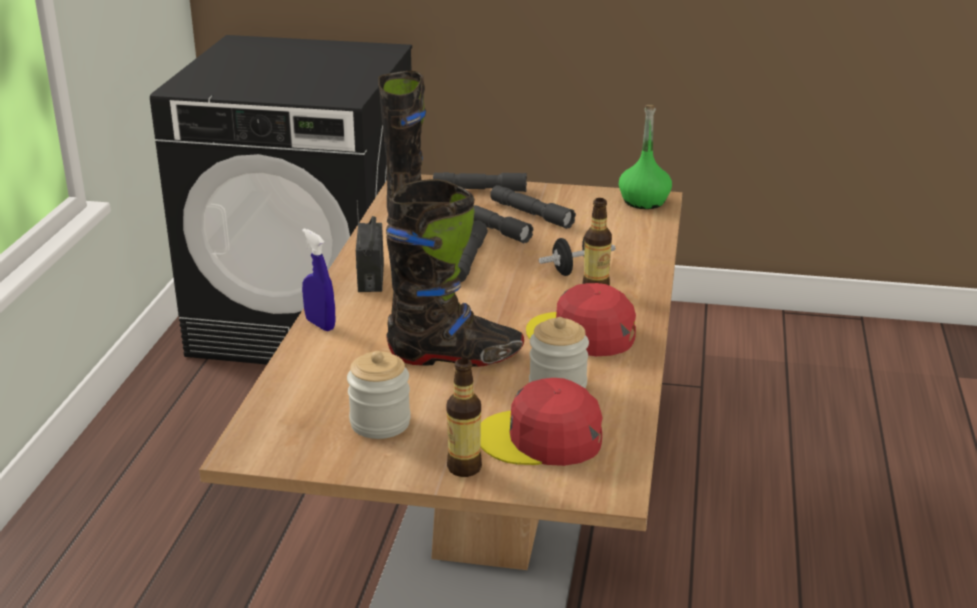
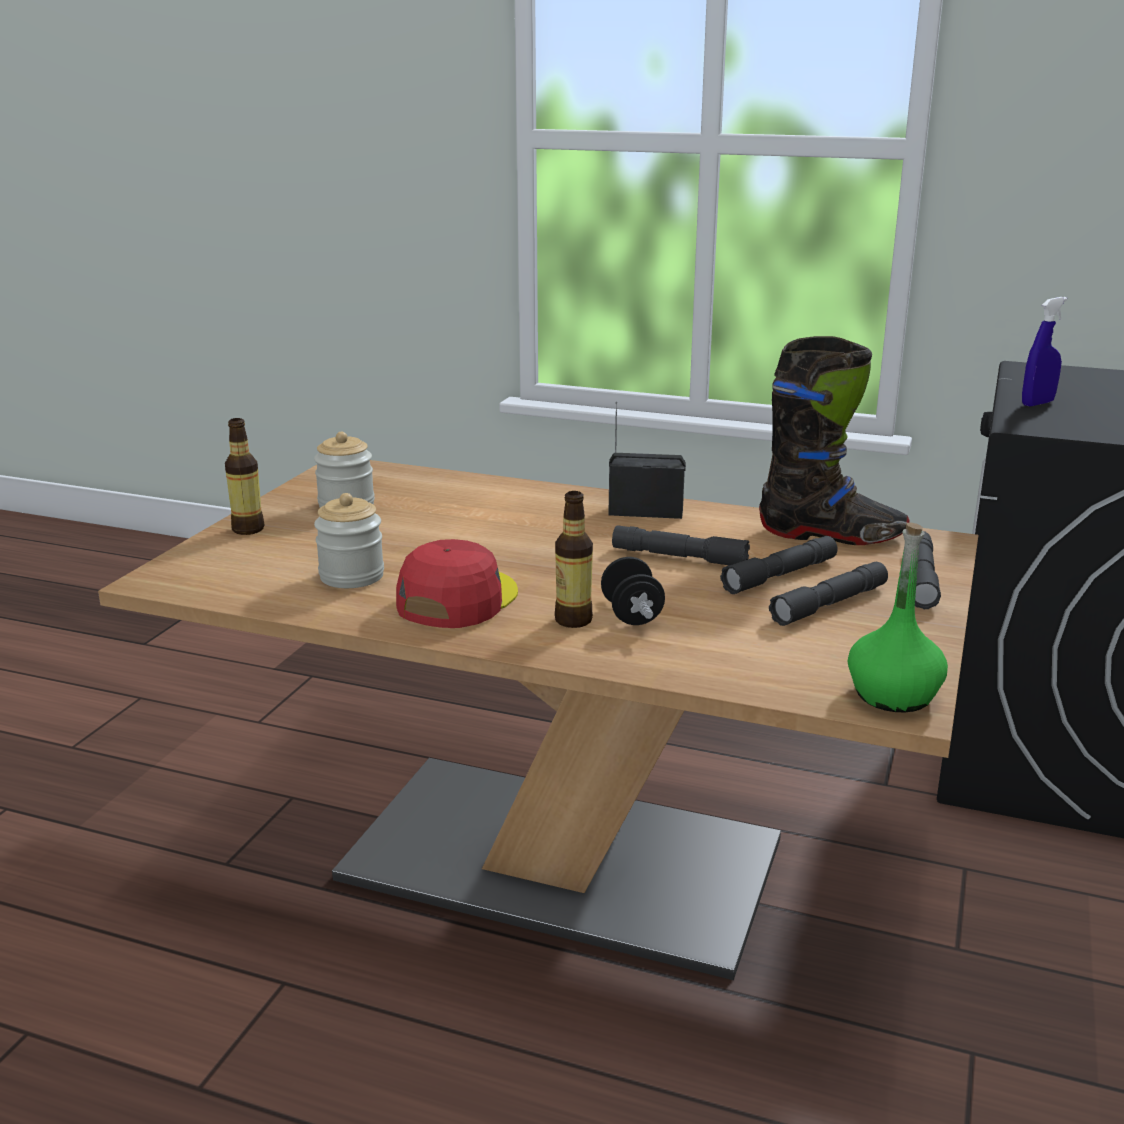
camera: 100 degrees right, 5 degrees down
blue spray bottle [302,228,336,331] -> blue spray bottle moved to [1022,297,1067,407]
black boot [386,179,524,367] -> none
red cap [480,378,603,466] -> none

